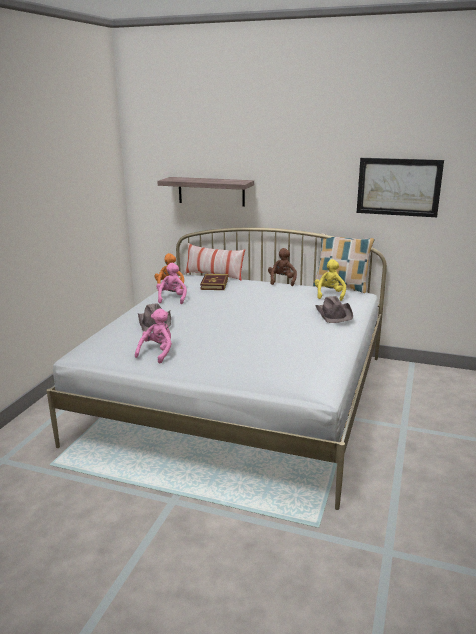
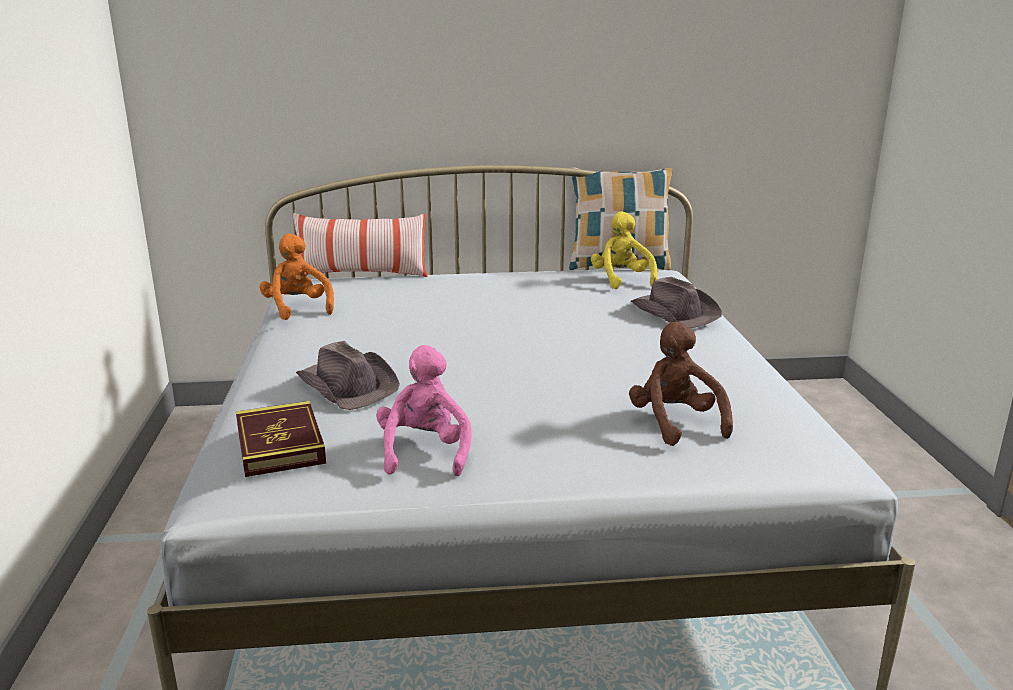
camera: 25 degrees left, 0 degrees up
pink plush toy [156,263,187,304] -> none
shelf [157,177,254,207] -> none
book [200,274,228,290] -> book moved to [236,401,326,477]
brown plush toy [268,248,297,286] -> brown plush toy moved to [629,322,733,446]
picture [357,158,444,217] -> none

